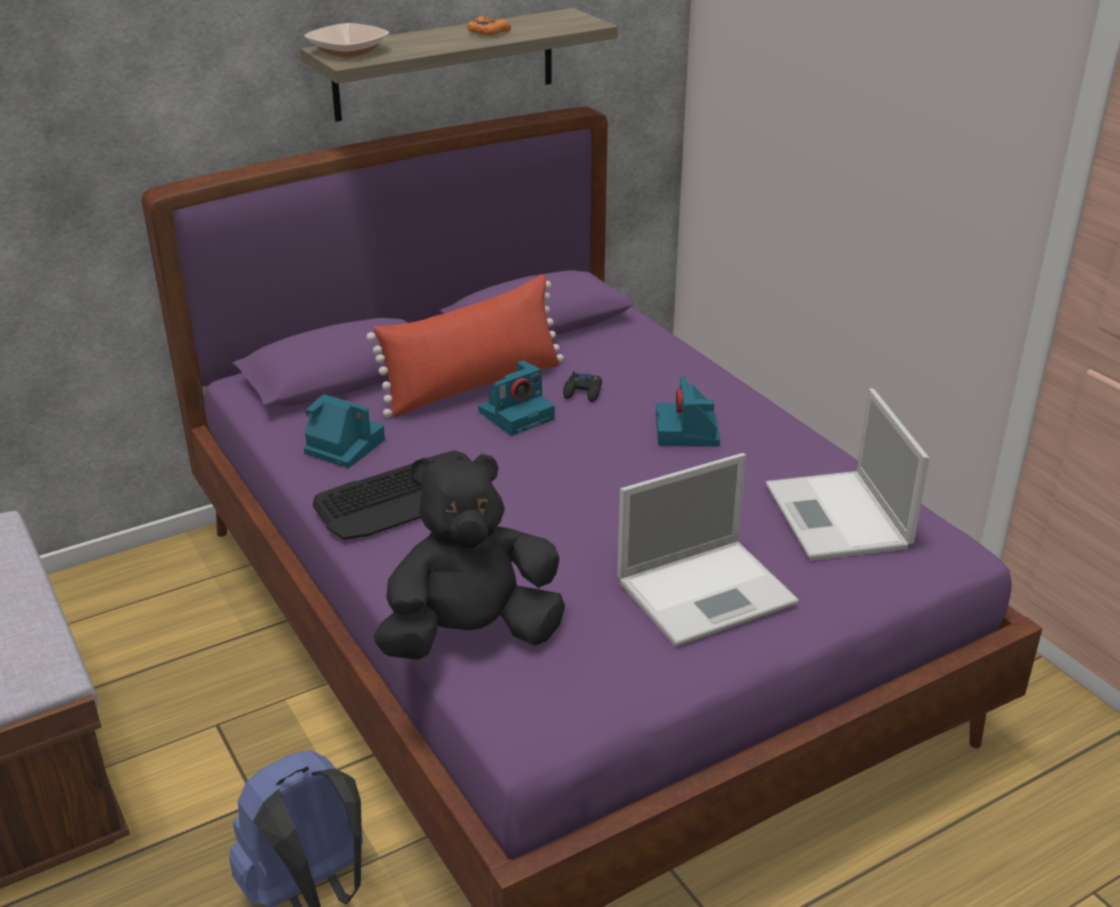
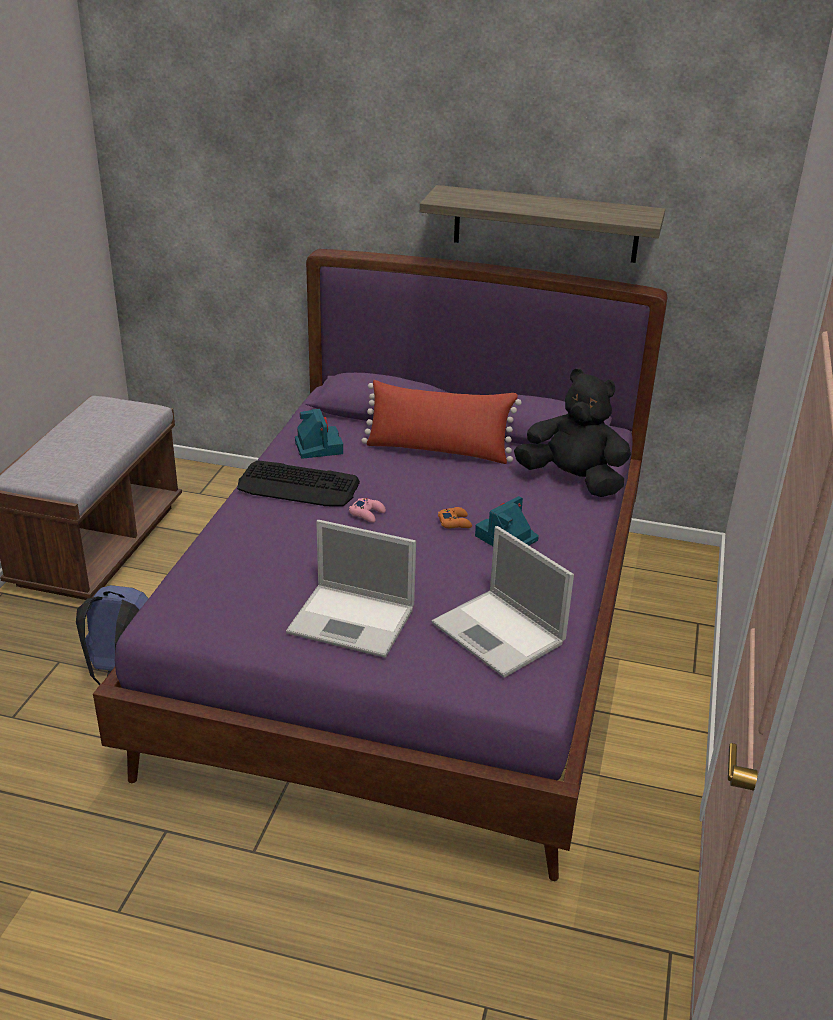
camera: 45 degrees right, 0 degrees up
bowl [304,23,389,58] -> none
black plush toy [373,454,565,660] -> black plush toy moved to [514,369,631,497]
orange game controller [467,16,511,36] -> orange game controller moved to [438,507,472,528]
camera [478,360,555,436] -> none
black game controller [563,372,602,402] -> none
laptop [766,388,930,561] -> laptop turned 75 degrees counterclockwise [432,526,574,678]
none -> pink game controller [349,498,386,523]

